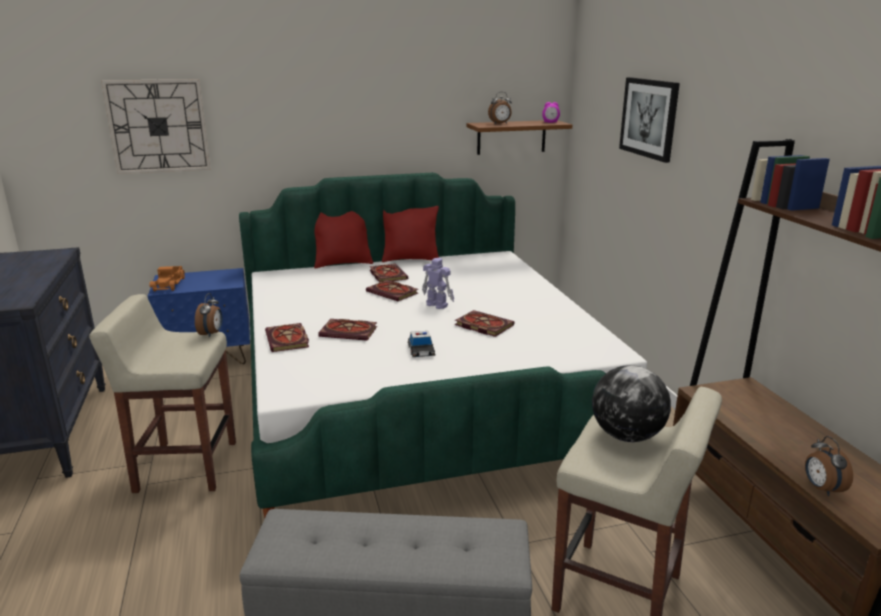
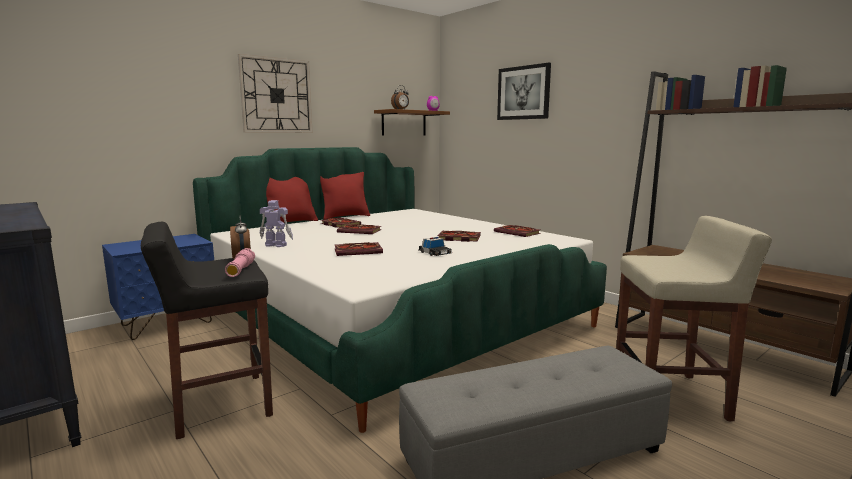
camera: 25 degrees left, 10 degrees down
beige stool [89,294,236,493] -> black stool [141,222,273,439]
wall clock [101,79,211,174] -> wall clock moved to [238,54,313,133]
toy truck [149,266,185,292] -> none
book [265,323,309,352] -> book moved to [494,225,541,237]
toy robot [422,258,454,309] -> toy robot moved to [259,200,293,247]
globe [592,365,671,442] -> none
alarm clock [805,436,853,496] -> none
none -> pink flashlight [225,248,255,277]

